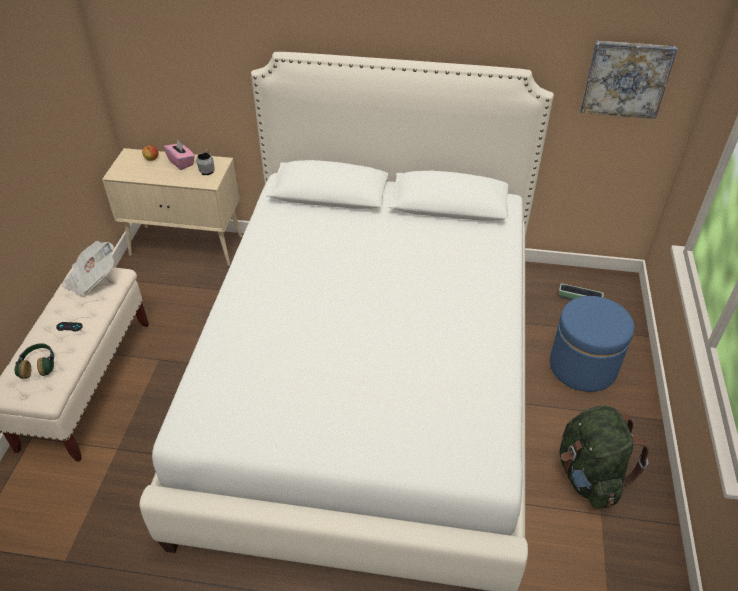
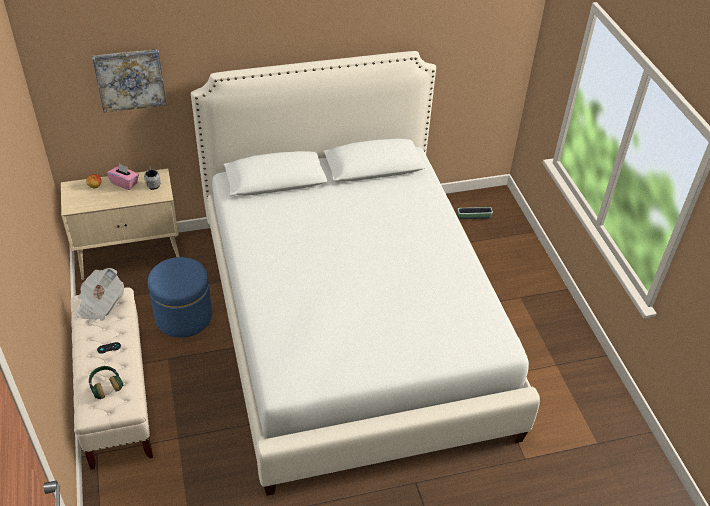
camera: 25 degrees left, 0 degrees up
blue ottoman [550,296,634,392] -> blue ottoman moved to [147,257,212,338]
green backpack [560,406,649,509] -> none
picture [580,41,677,119] -> picture moved to [92,49,166,113]

